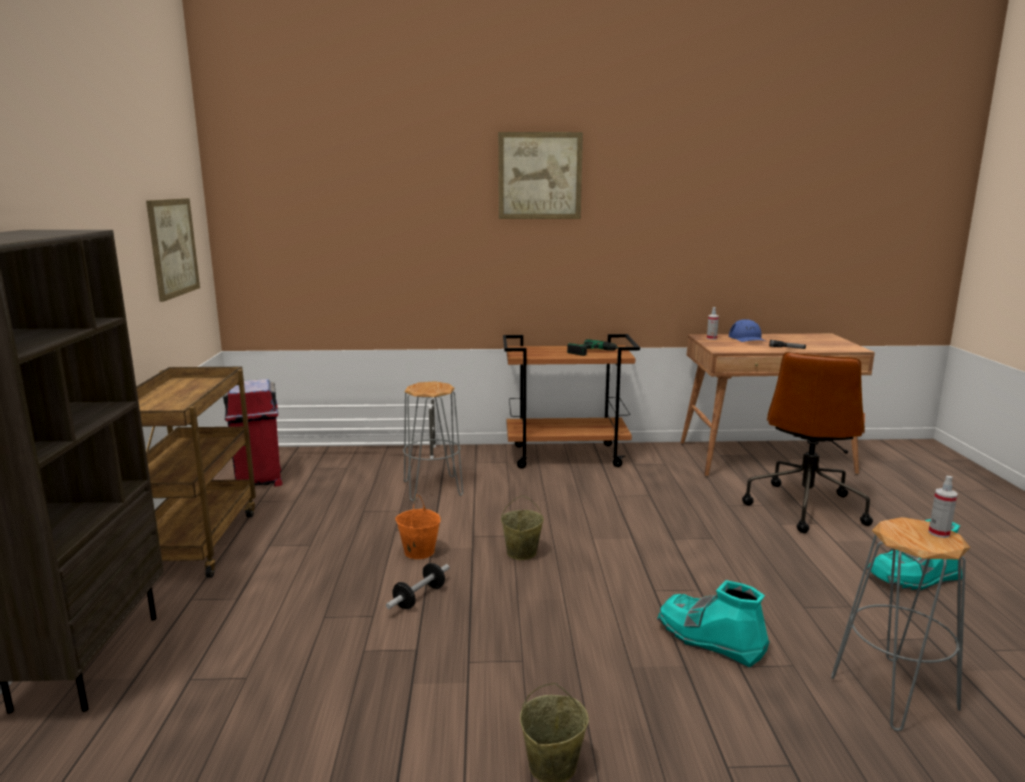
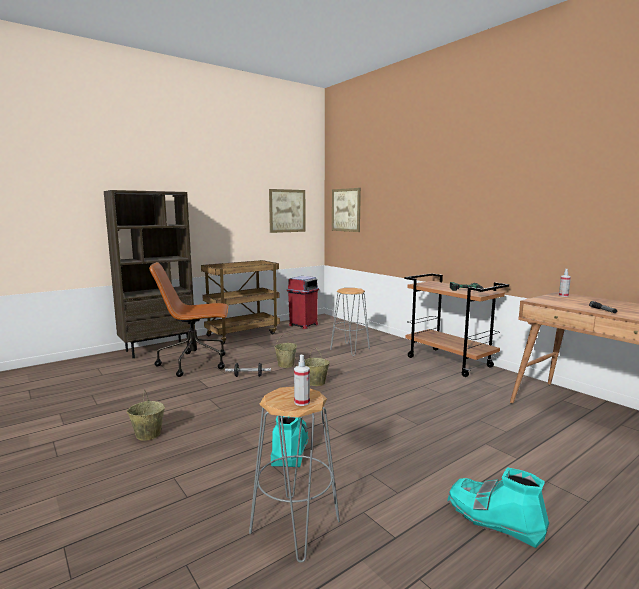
camera: 55 degrees right, 5 degrees down
white shoe rack [276,397,436,459] -> none
orange bucket [395,495,441,559] -> beige bucket [275,333,297,368]
picture [498,132,583,219] -> picture moved to [332,188,361,232]
blue cap [729,319,766,342] -> none
brown office chair [742,352,873,533] -> brown office chair moved to [149,262,229,377]

